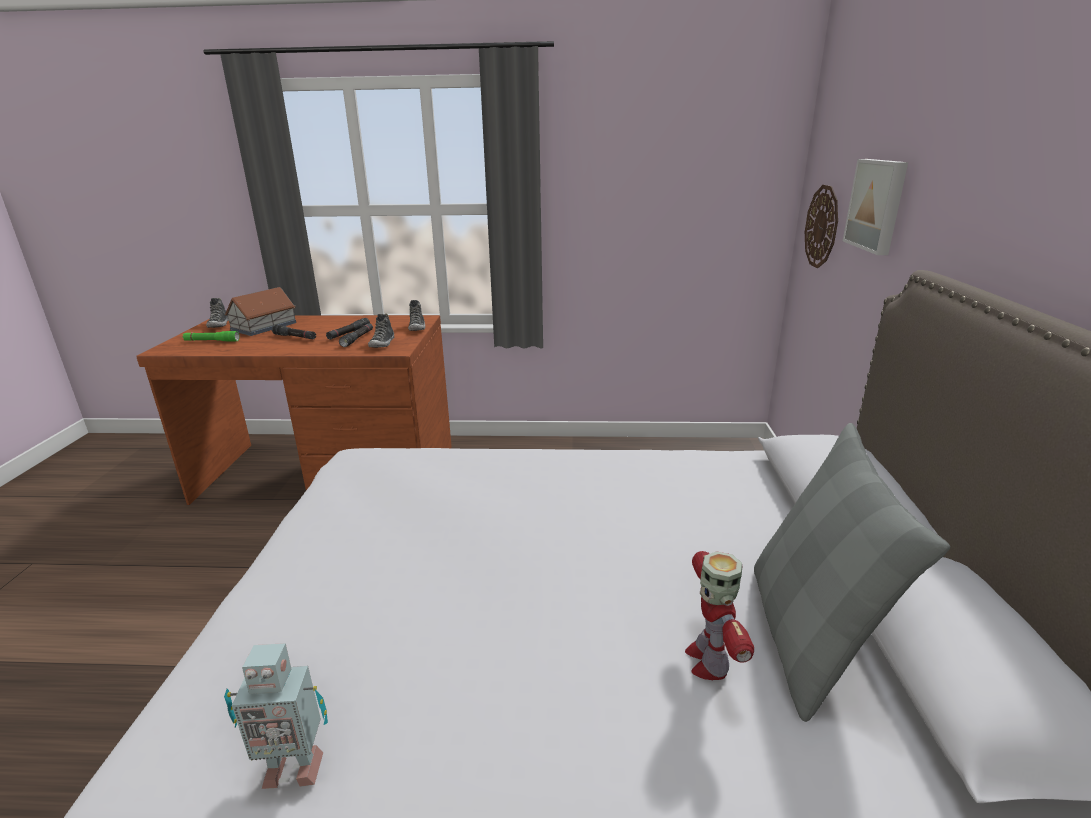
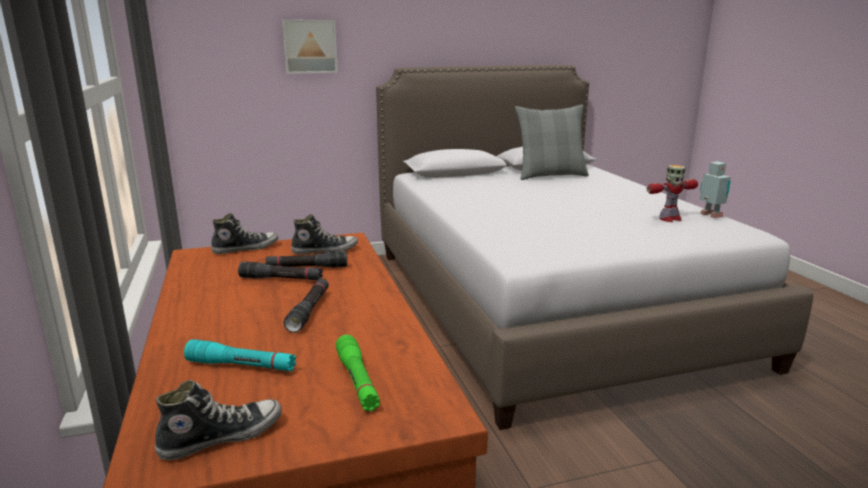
camera: 110 degrees left, 5 degrees down
toy house [225,287,296,336] -> turquoise flashlight [184,339,296,371]
toy robot [685,551,754,680] -> toy robot moved to [647,165,698,222]
wall clock [805,185,838,268] -> none

